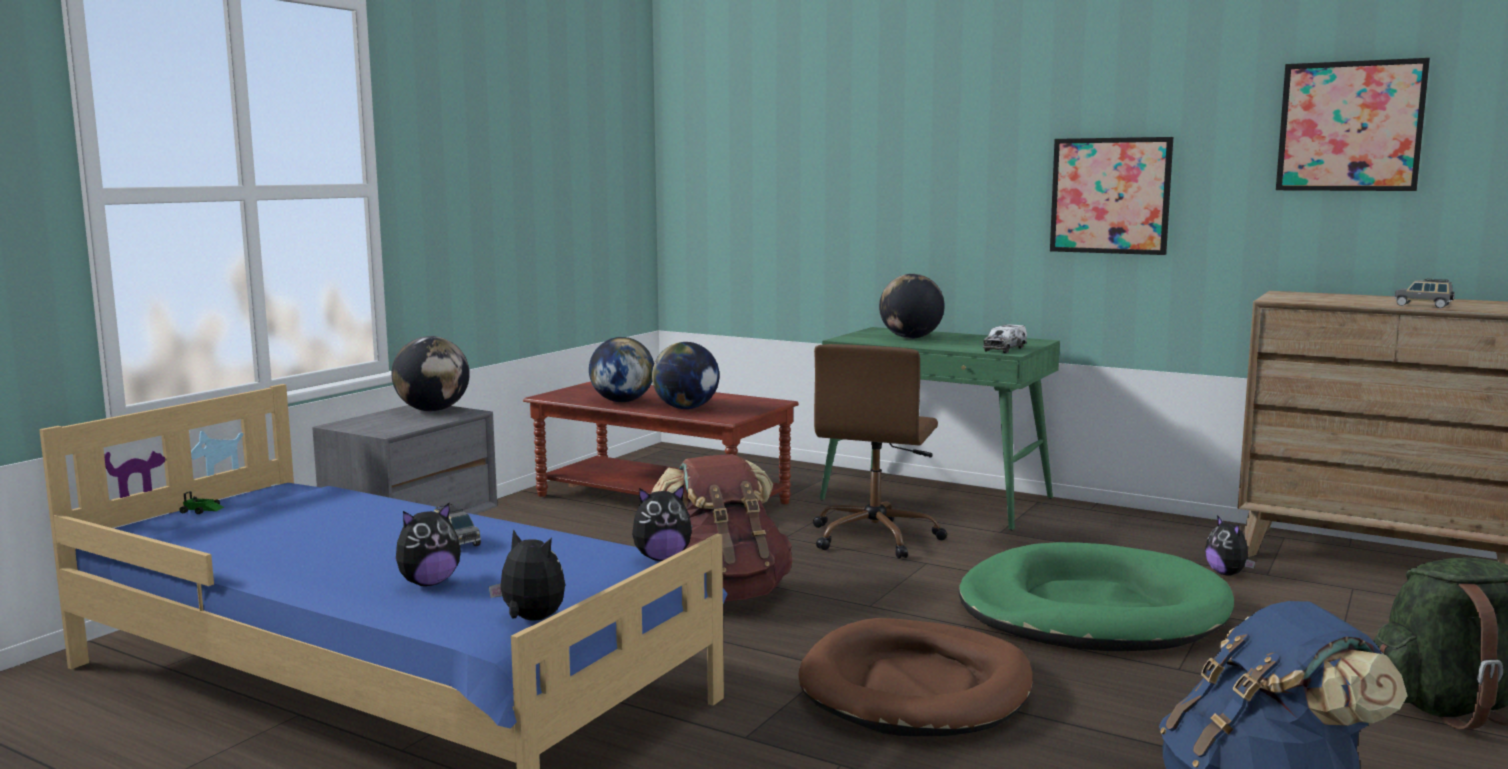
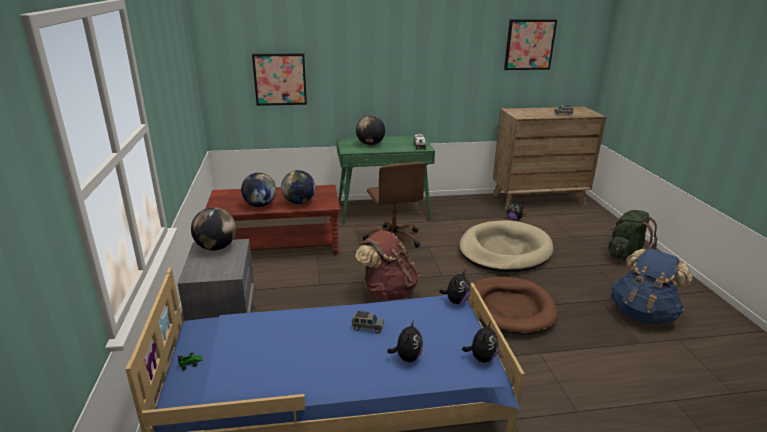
camera: 40 degrees left, 15 degrees up
plush toy [489,529,565,620] -> plush toy turned 120 degrees clockwise [462,321,498,363]
green dog bed [959,542,1234,651] -> beige dog bed [459,220,553,272]
picture [1050,137,1173,255] -> picture moved to [252,53,307,106]

